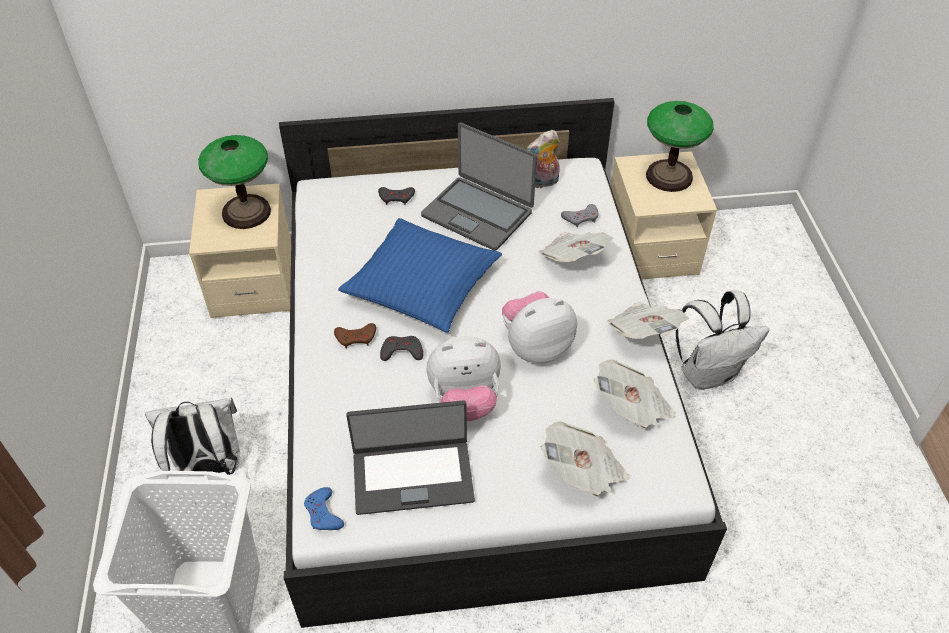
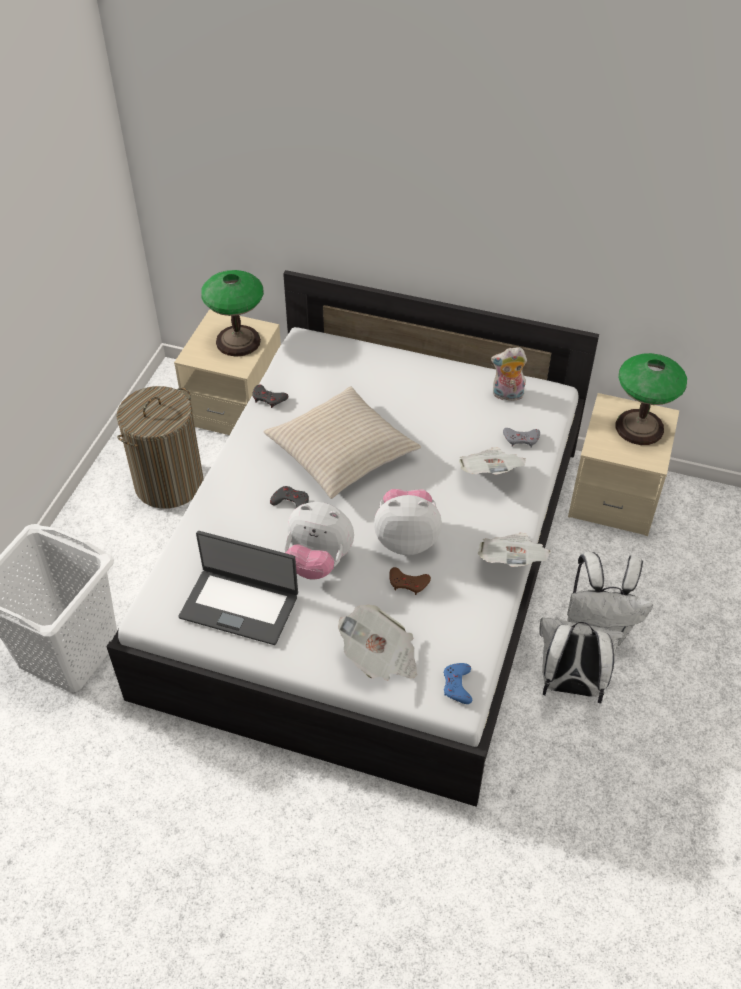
camera: 25 degrees right, 0 degrees up
white backpack [145,397,240,475] -> white backpack moved to [539,617,625,703]
blue game controller [304,487,344,530] -> blue game controller moved to [444,663,472,704]
brown game controller [334,323,376,348] -> brown game controller moved to [389,567,431,595]
blue pillow [338,218,502,333] -> beige pillow [263,387,421,499]
grey game controller [378,187,415,205] -> grey game controller moved to [252,385,288,408]
laptop [421,123,537,251] -> none
newspaper [594,360,676,428] -> none
none -> laundry basket [116,386,204,508]

